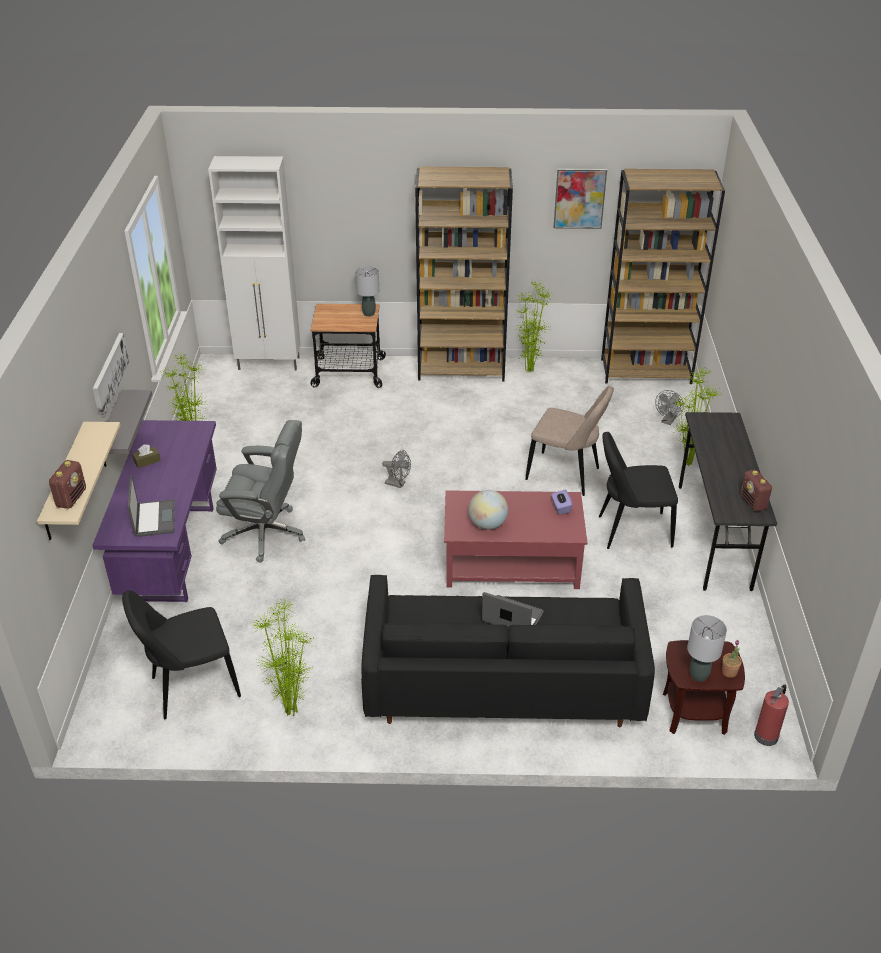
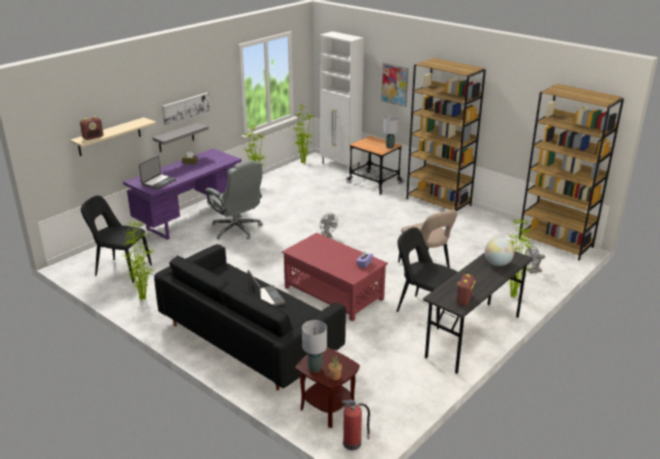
camera: 40 degrees right, 10 degrees down
globe [468,490,508,530] -> globe moved to [485,237,514,266]
potted plant [516,279,553,372] -> potted plant moved to [294,105,315,164]
picture [554,169,607,229] -> picture moved to [381,63,408,107]

